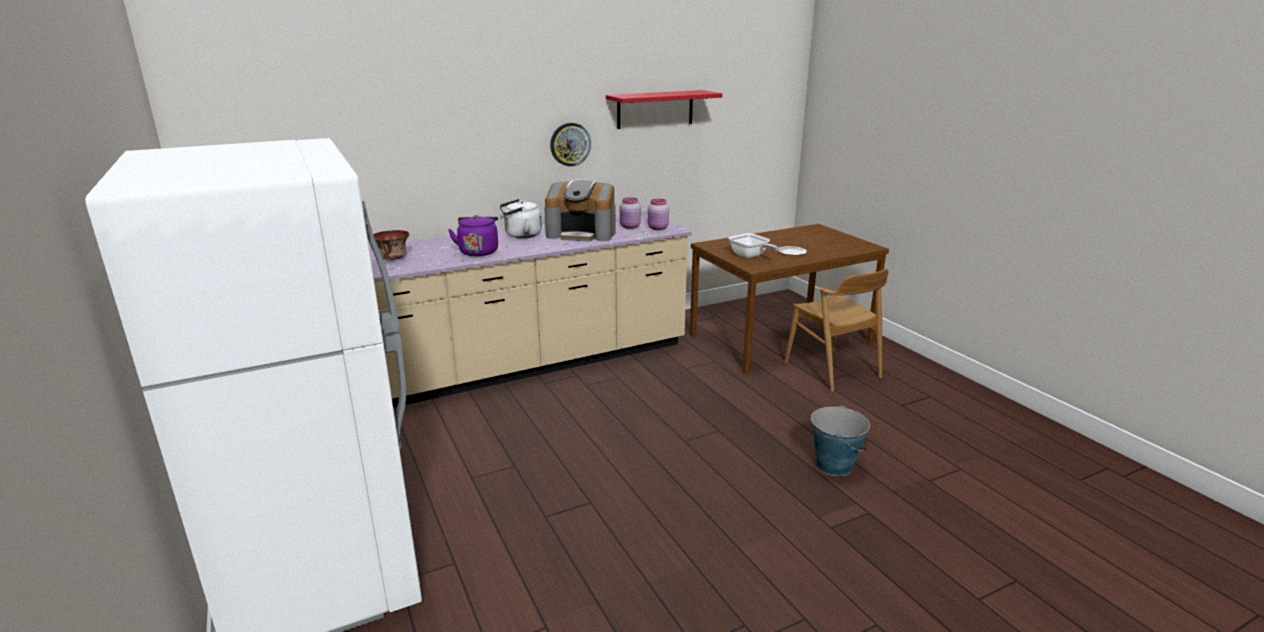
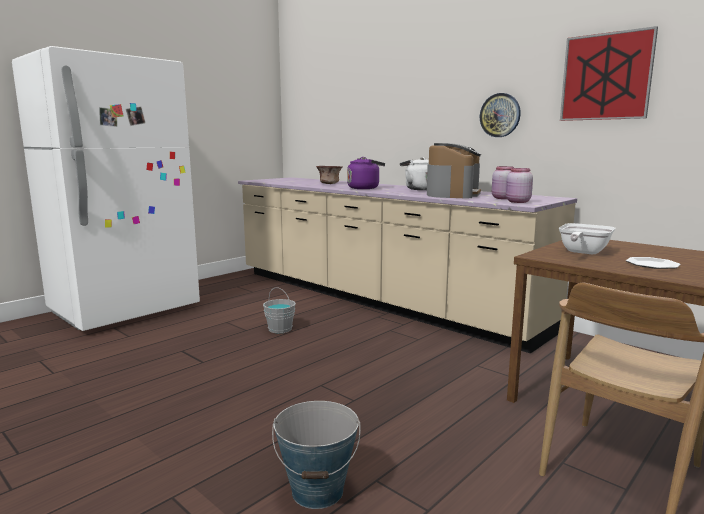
camera: 70 degrees right, 10 degrees down
coffee machine [545,179,616,242] -> coffee machine turned 150 degrees counterclockwise [427,143,481,198]
red shelf [606,90,722,129] -> picture [560,26,658,121]
none -> grey bucket [263,287,296,333]

